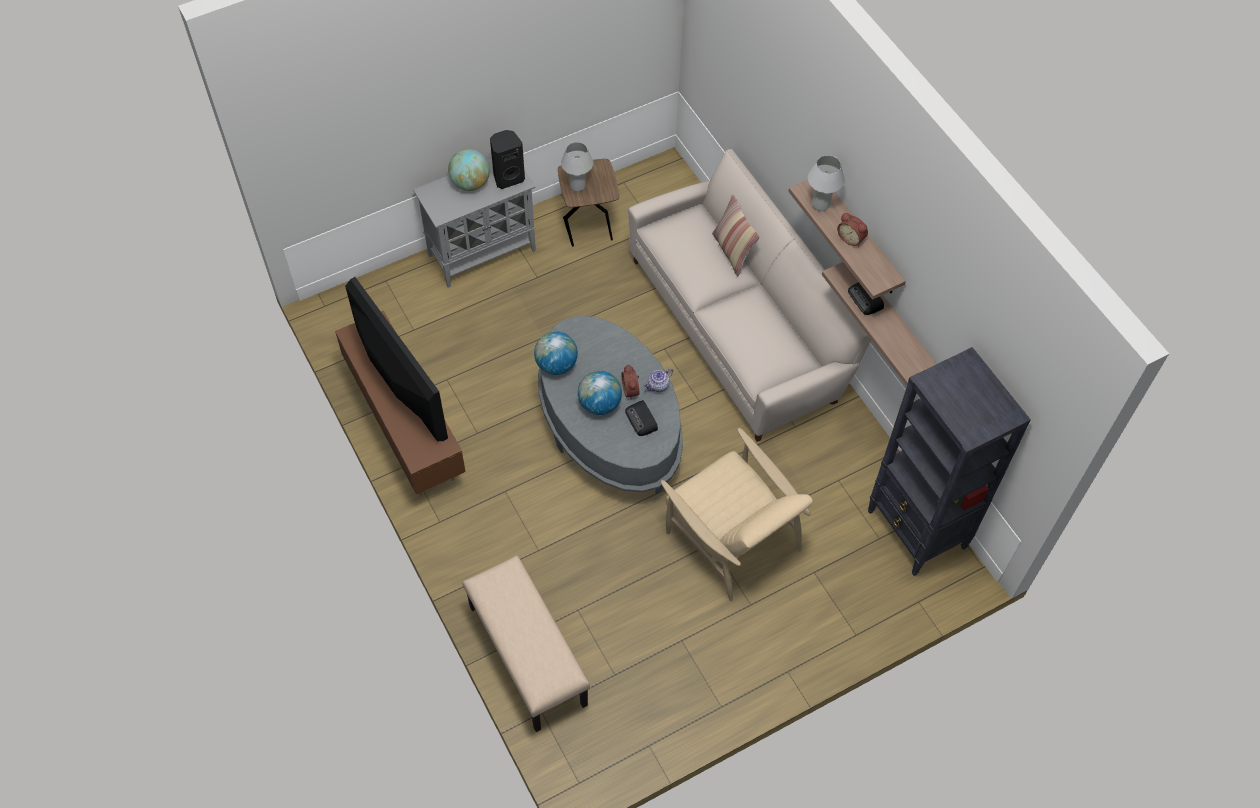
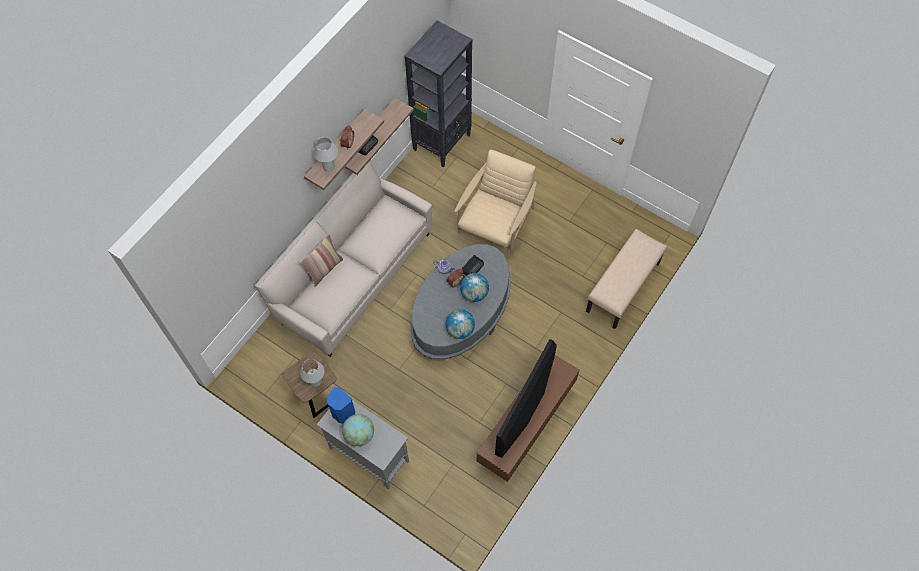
camera: 115 degrees left, 5 degrees up
black speaker [490,130,525,189] -> blue speaker [326,387,355,424]

